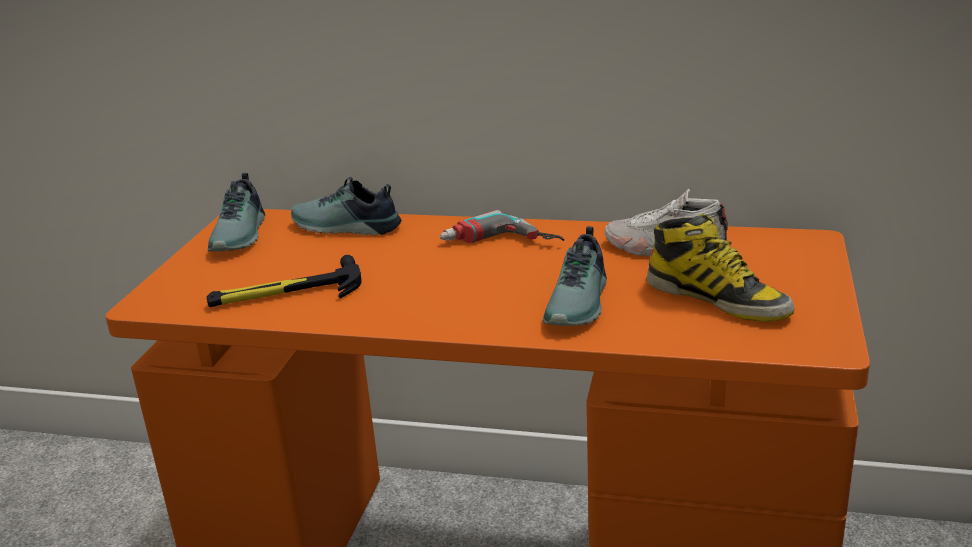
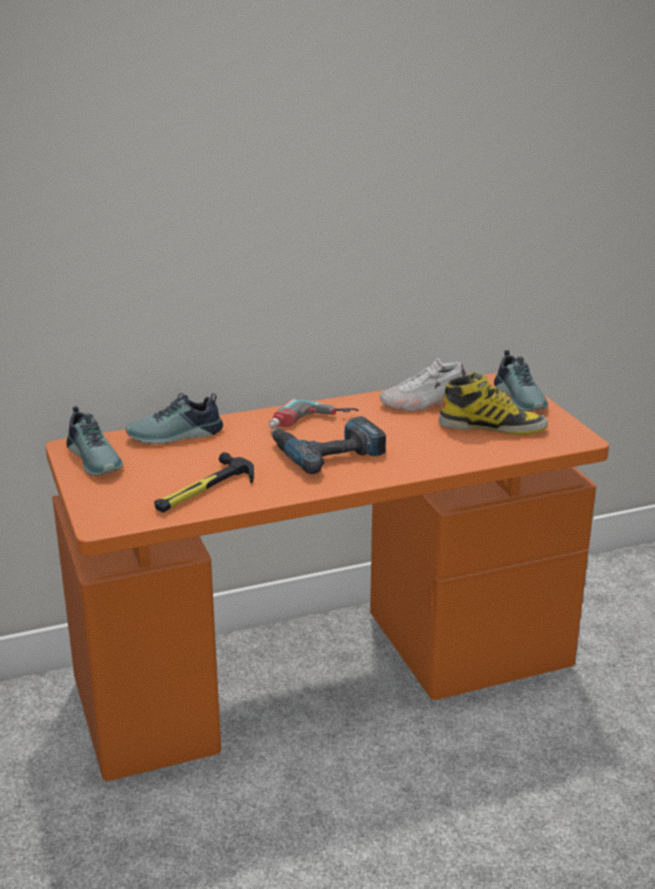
camera: 35 degrees left, 0 degrees up
shoe [543,226,607,326] -> shoe moved to [494,350,548,411]
none -> power drill [272,416,386,474]

